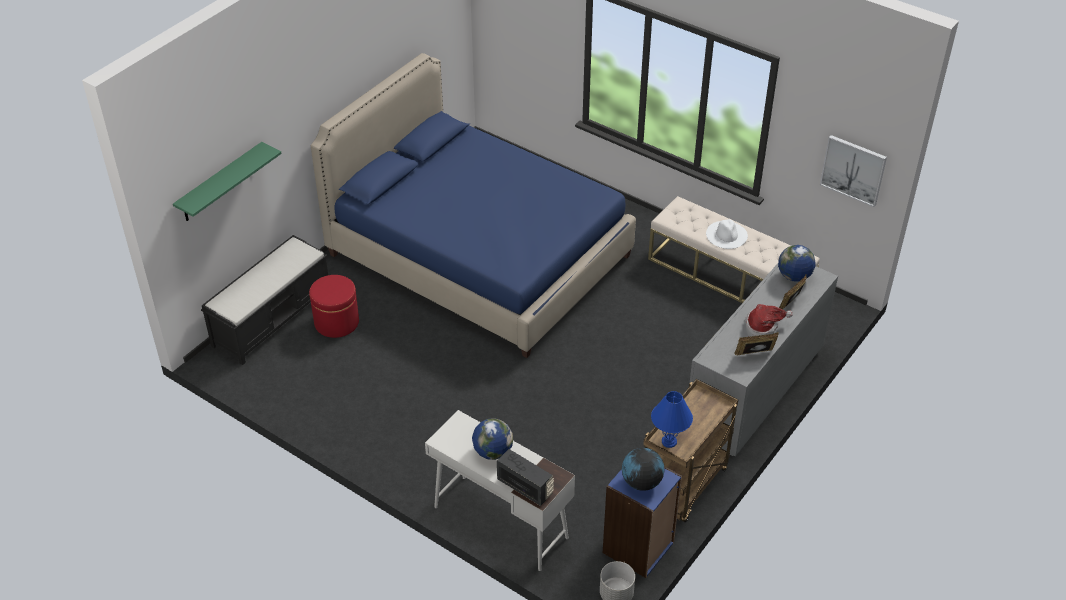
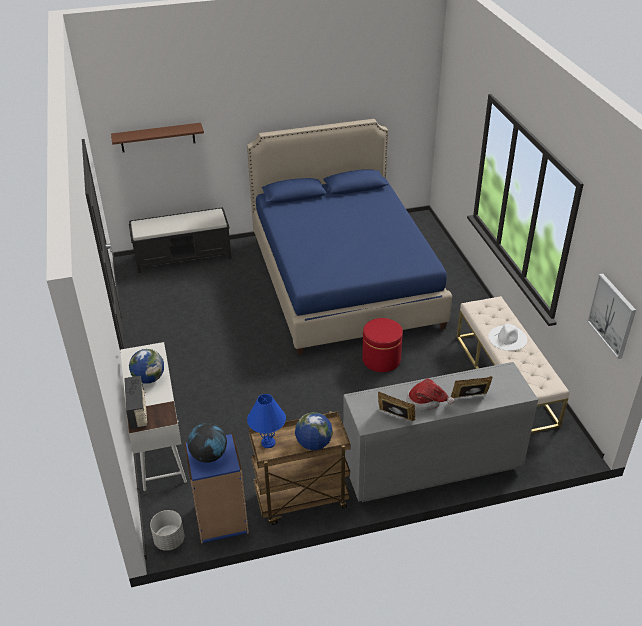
camera: 40 degrees right, 5 degrees down
green shelf [173,142,282,221] -> brown shelf [111,123,204,152]
red ottoman [309,275,359,338] -> red ottoman moved to [362,318,403,372]
globe [778,245,816,282] -> globe moved to [295,412,333,450]

